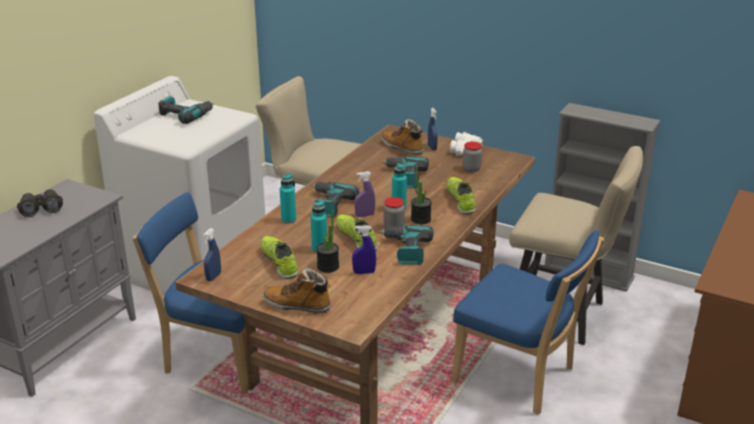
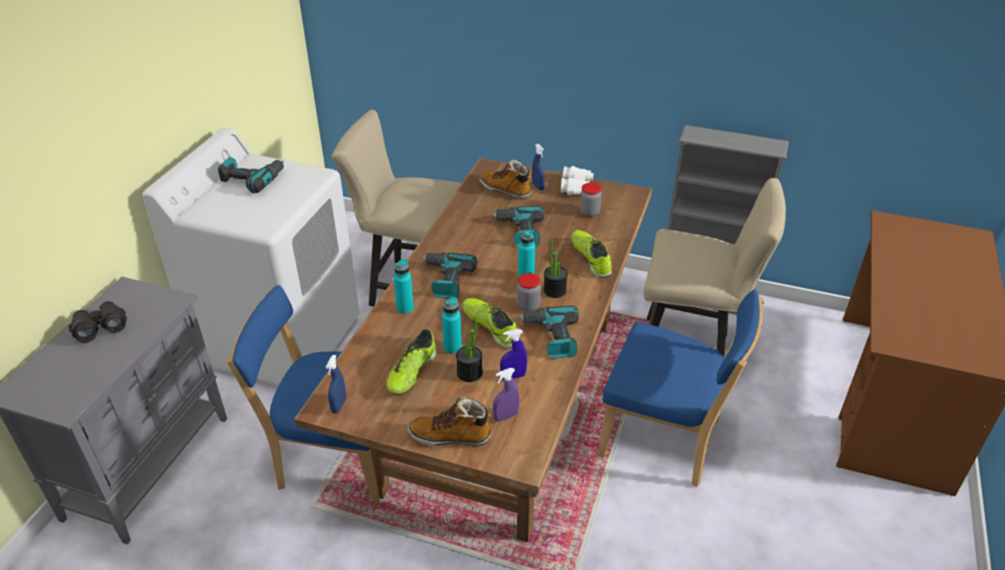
camera: 10 degrees left, 10 degrees up
shoe [260,236,299,279] -> shoe turned 120 degrees counterclockwise [386,329,437,395]
purple spray bottle [354,171,375,217] -> purple spray bottle moved to [493,368,520,422]

